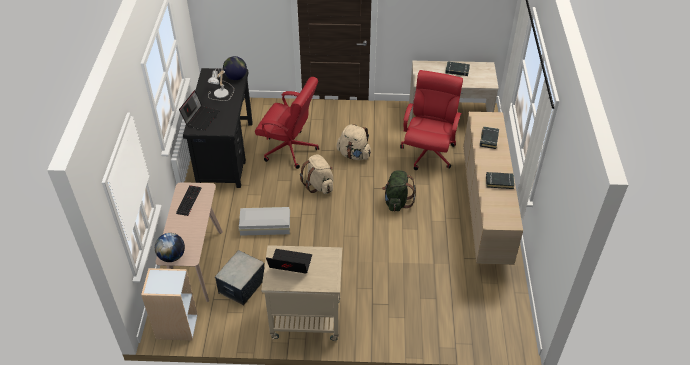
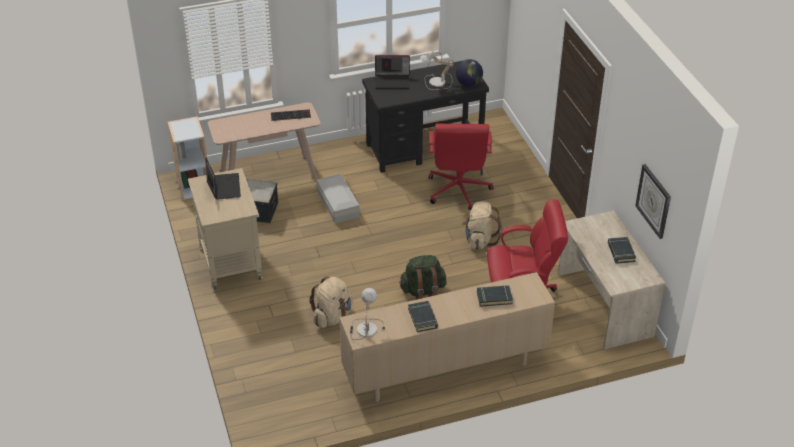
camera: 70 degrees right, 5 degrees down
globe [155,233,185,262] -> none
beige backpack [300,154,333,194] -> beige backpack moved to [309,277,353,328]
none -> table lamp [350,288,385,340]
none -> wall clock [635,164,671,239]

